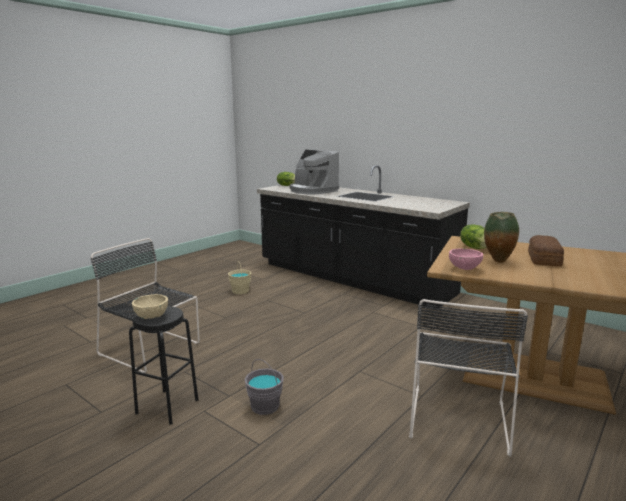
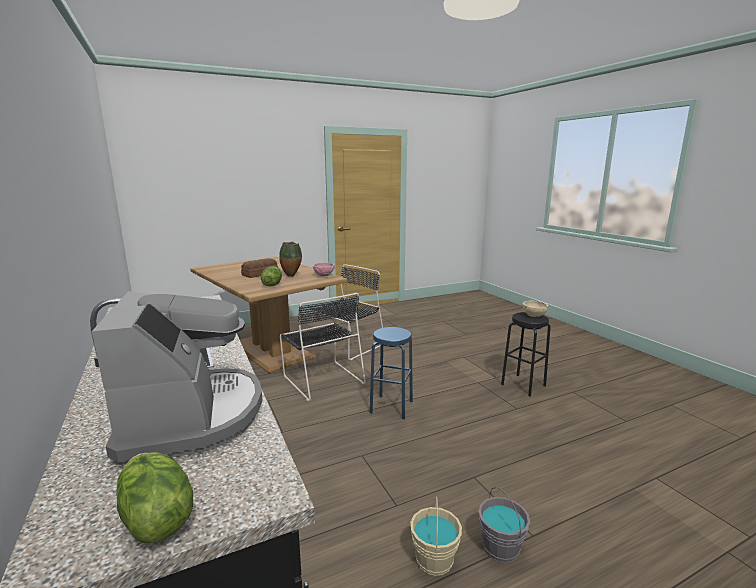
camera: 155 degrees left, 0 degrees up
black chair [91,238,200,373] -> black chair moved to [280,293,366,401]
grey bucket [245,359,284,415] -> grey bucket moved to [478,487,530,563]
none -> blue stool [370,327,413,419]

